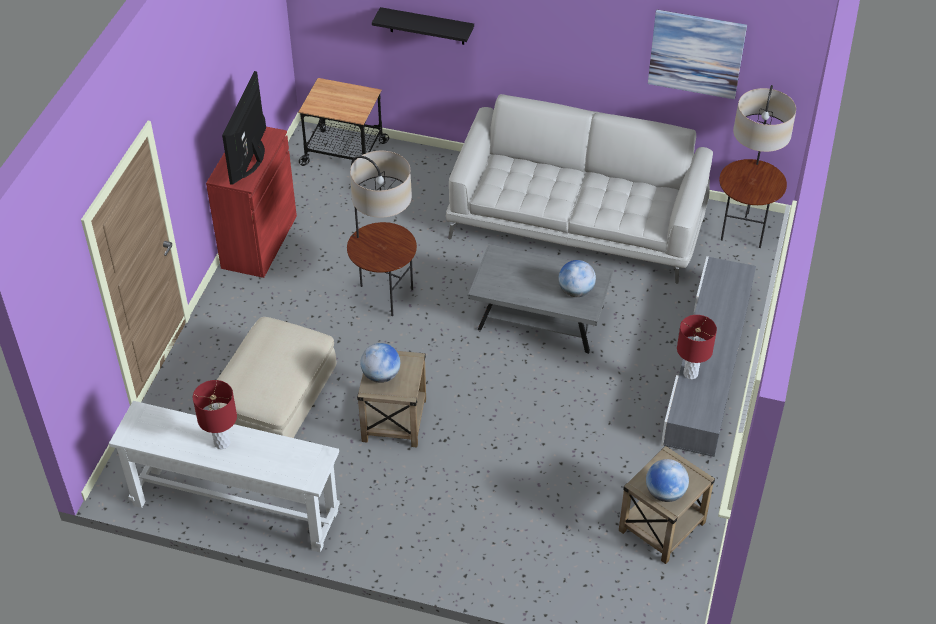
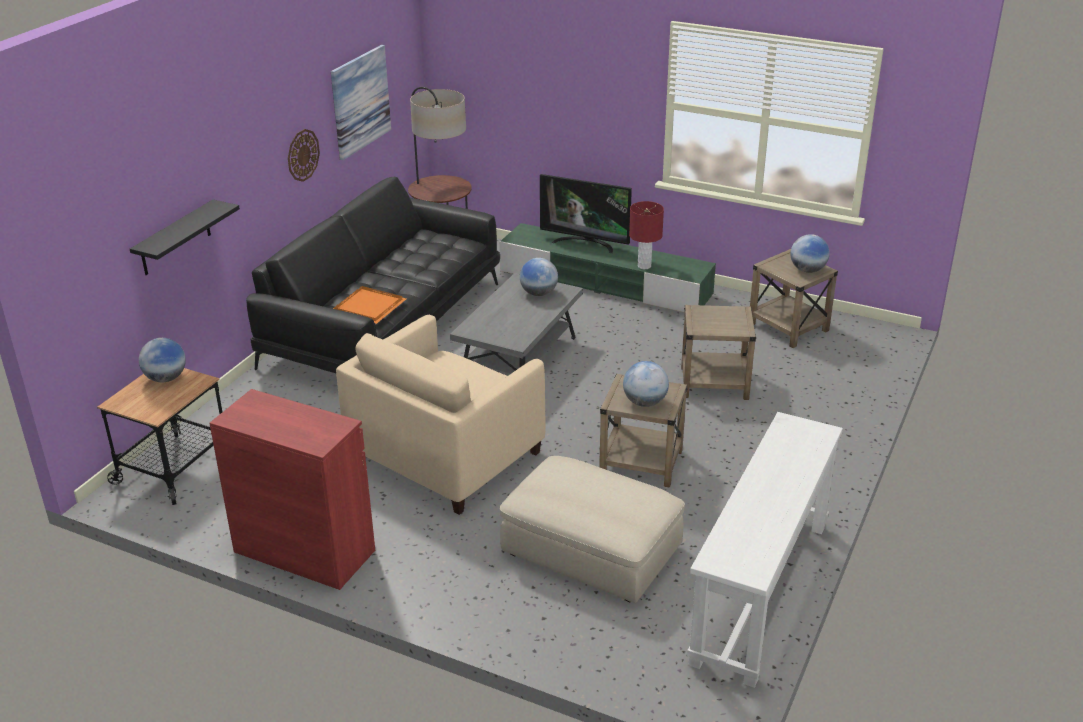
camera: 80 degrees left, 15 degrees down
red table lamp [193,380,237,449] -> none
television [222,71,266,185] -> television moved to [540,174,632,253]
floor lamp [347,151,417,316] -> beige armchair [336,315,546,515]
white sofa [446,94,713,284] -> black sofa [246,177,500,373]
grey tv stand [661,256,756,457] -> green tv stand [499,223,716,312]
none -> globe [139,338,186,382]
none -> wall clock [288,129,320,182]
none -> orange tray [333,286,406,324]
none -> beige side table [681,305,756,400]

